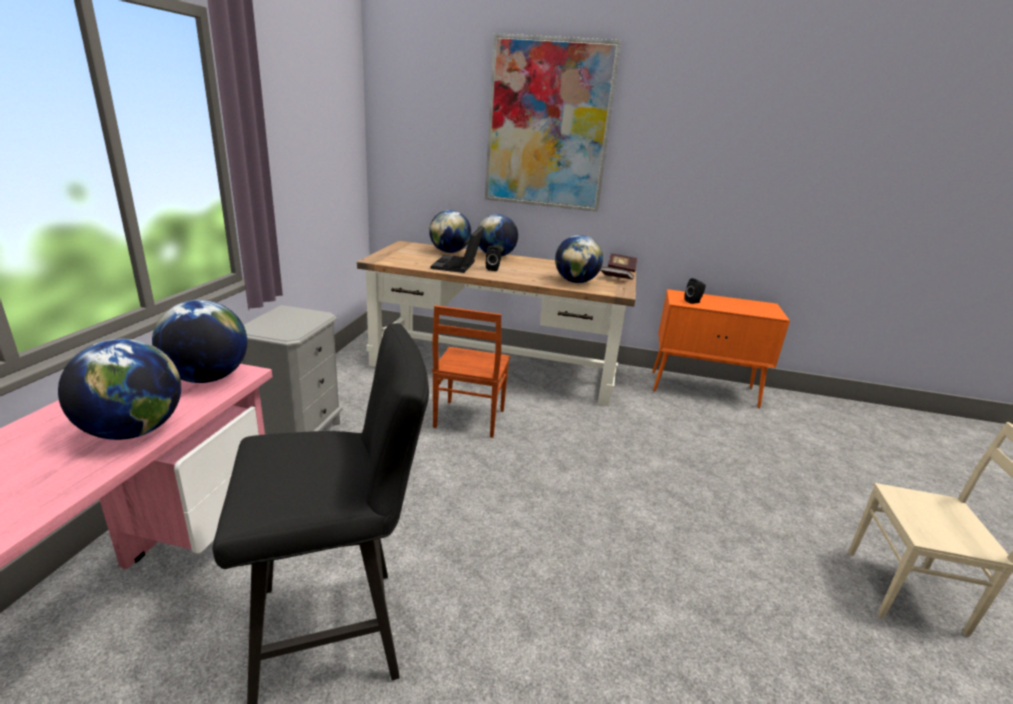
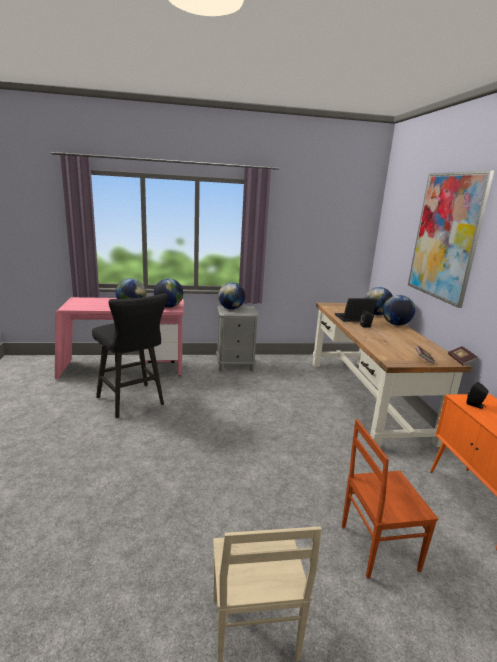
camera: 70 degrees right, 5 degrees down
brown chair [432,305,510,438] -> brown chair moved to [342,419,438,579]
globe [555,235,603,283] -> globe moved to [218,282,245,310]

